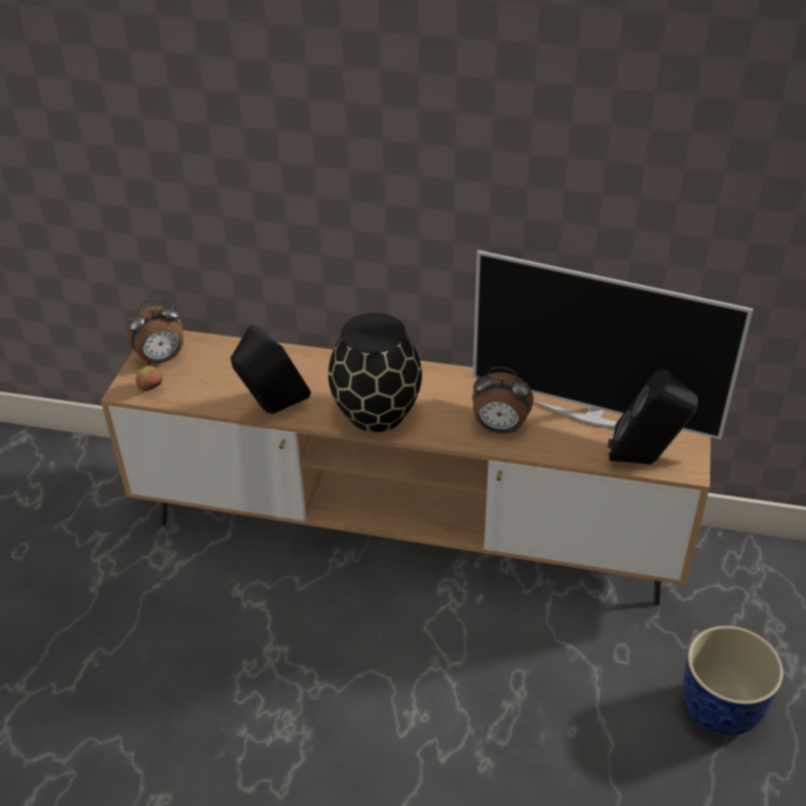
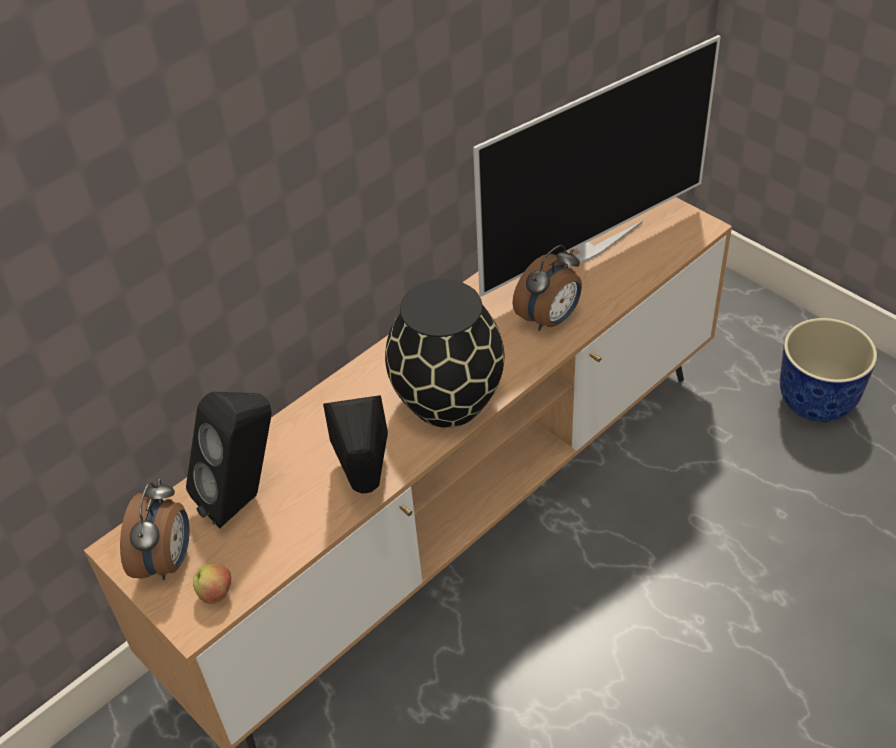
camera: 55 degrees left, 5 degrees up
black speaker [608,369,698,465] -> black speaker moved to [186,391,272,528]

